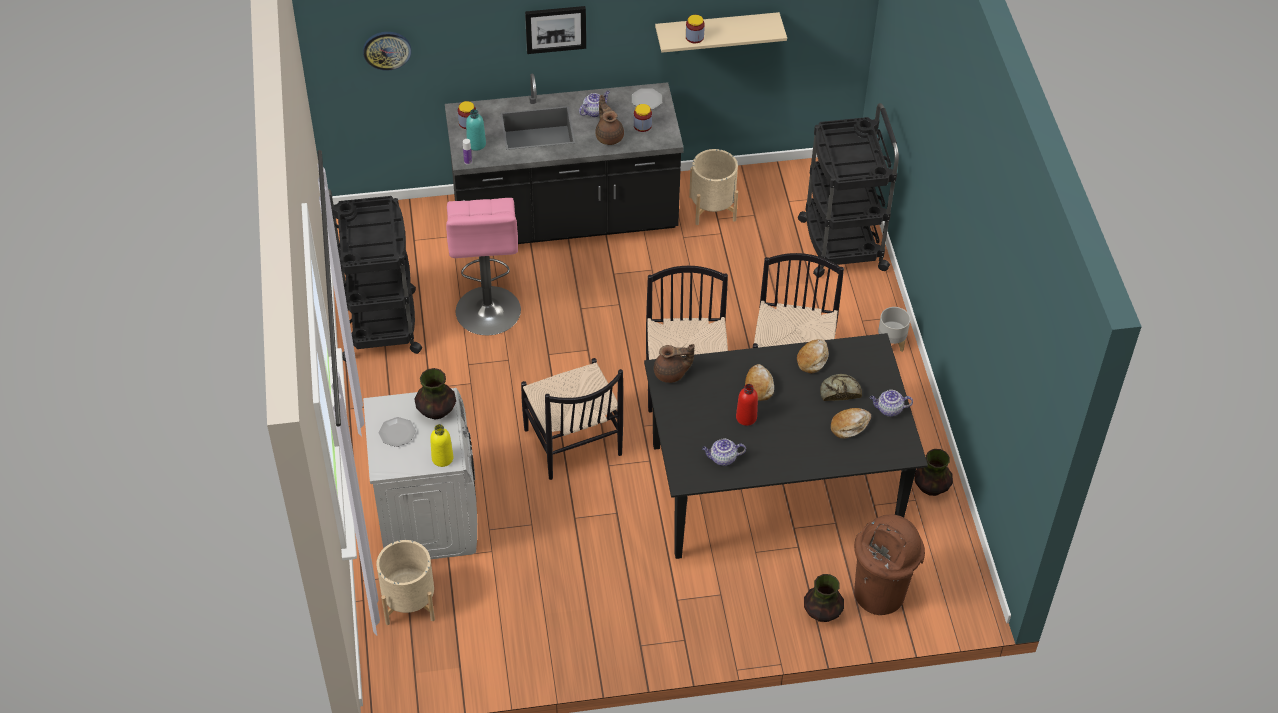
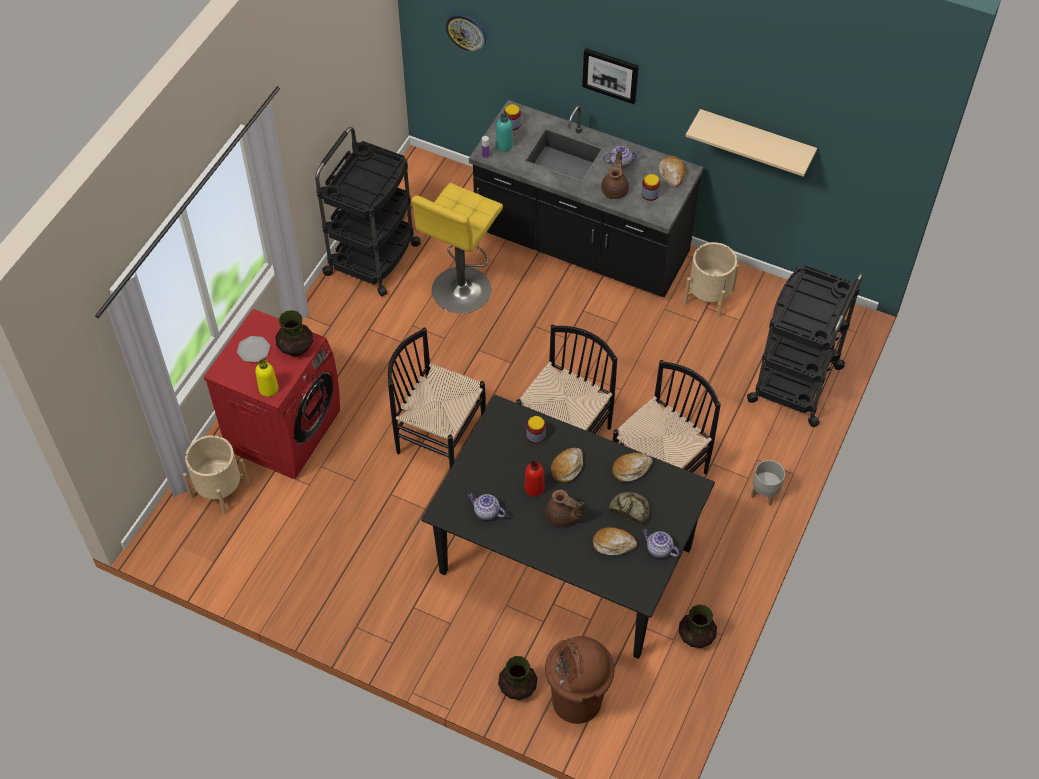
camera: 35 degrees right, 5 degrees up
white washing machine [363,388,477,559] -> red washing machine [204,309,340,479]
pink stool [446,198,521,335] -> yellow stool [411,183,503,313]
black chair [521,358,623,480] -> black chair turned 105 degrees clockwise [388,327,486,469]
plate [632,88,662,110] -> bread [659,156,685,188]
brown teapot [654,344,694,383] -> brown teapot moved to [546,490,584,526]
jar [686,15,705,43] -> jar moved to [526,416,546,444]

